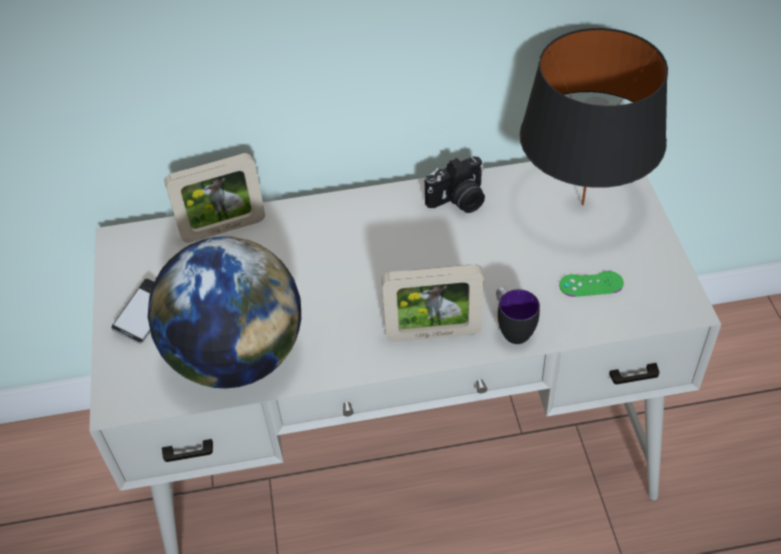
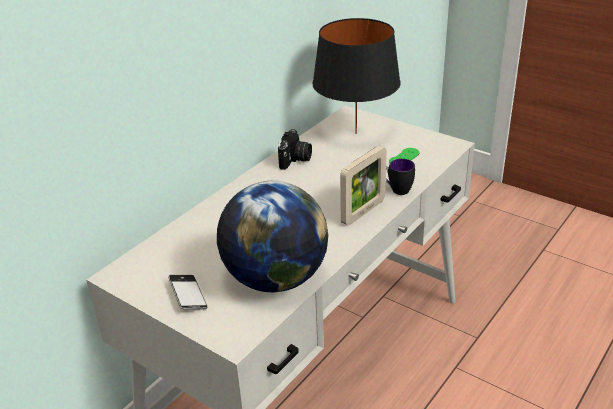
camera: 45 degrees left, 15 degrees down
picture frame [164,153,265,243] -> none

